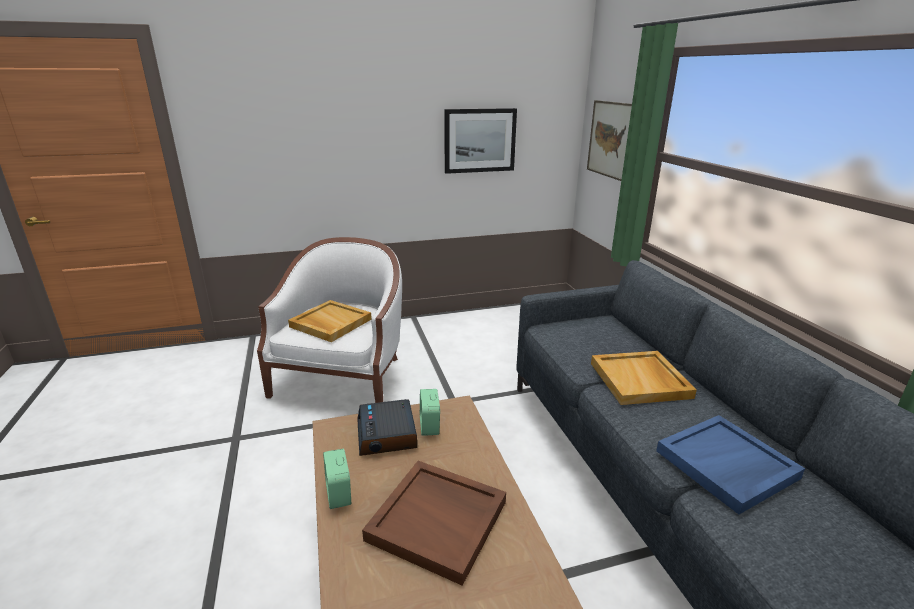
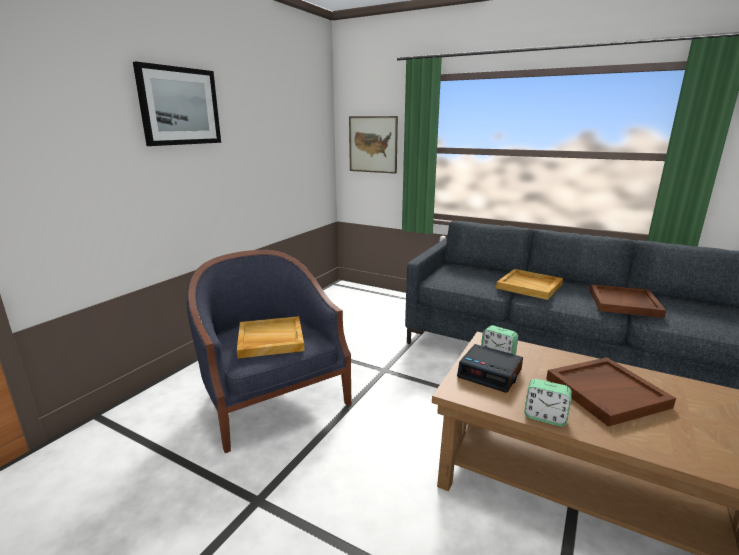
camera: 45 degrees left, 5 degrees down
white armchair [257,237,402,403] -> blue armchair [187,250,352,453]
picture [444,108,517,174] -> picture moved to [133,61,221,146]
blue tray [656,415,805,514] -> brown tray [590,284,666,318]

